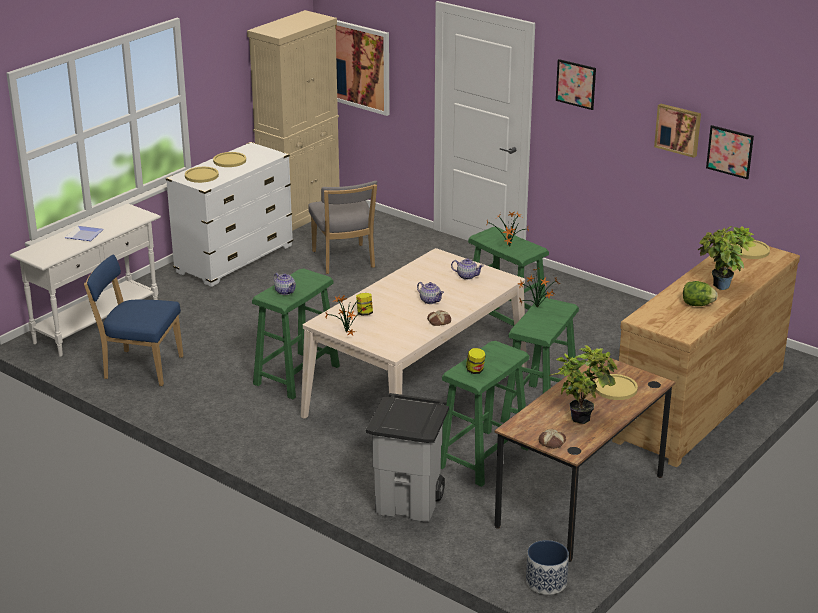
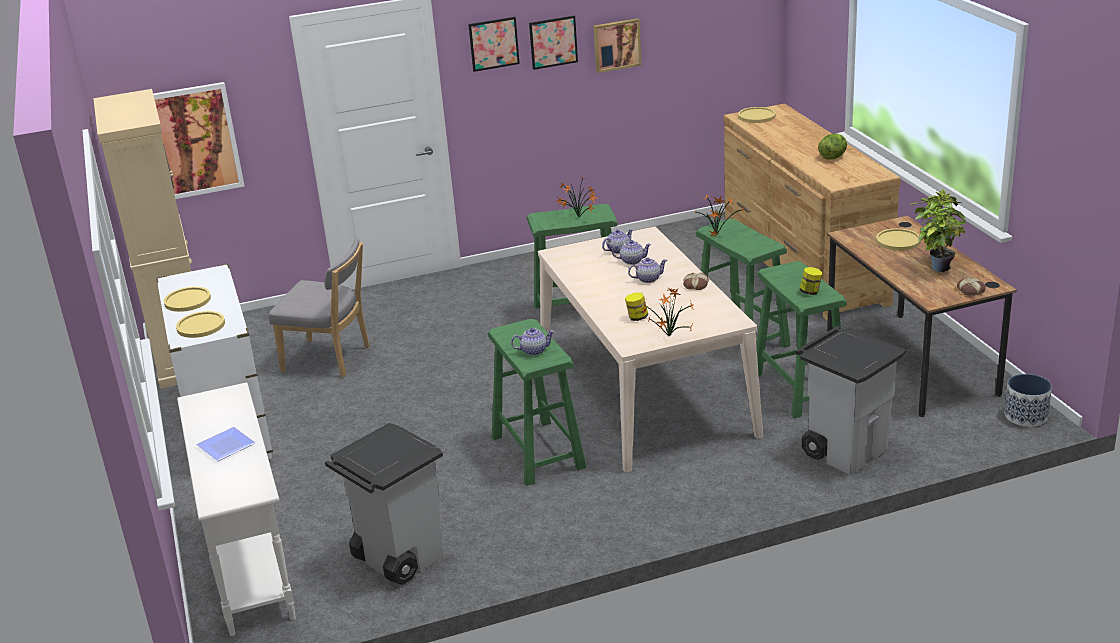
camera: 55 degrees left, 0 degrees up
blue chair [84,254,184,386] -> grey trash can [325,423,444,585]
potted plant [698,226,756,290] -> none
picture [706,125,754,179] -> picture moved to [529,16,578,70]
none -> teapot [612,240,651,265]

